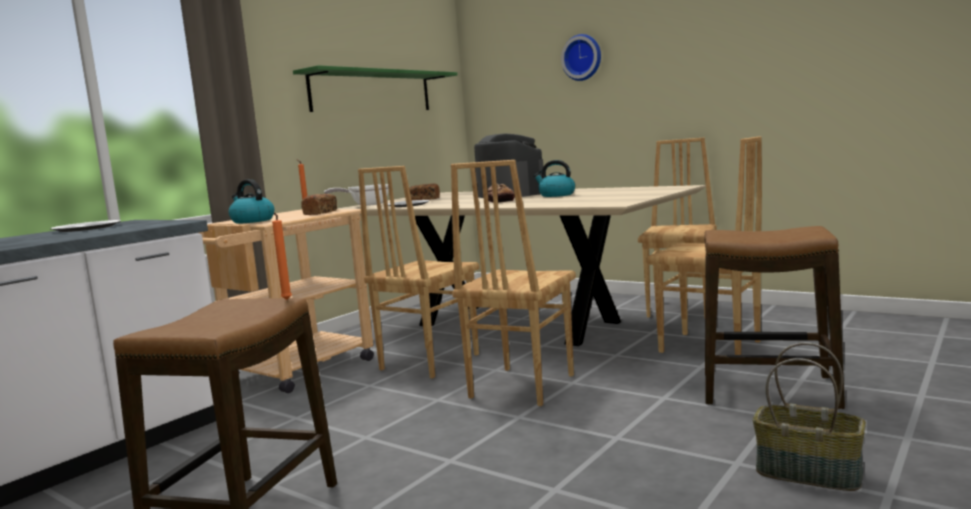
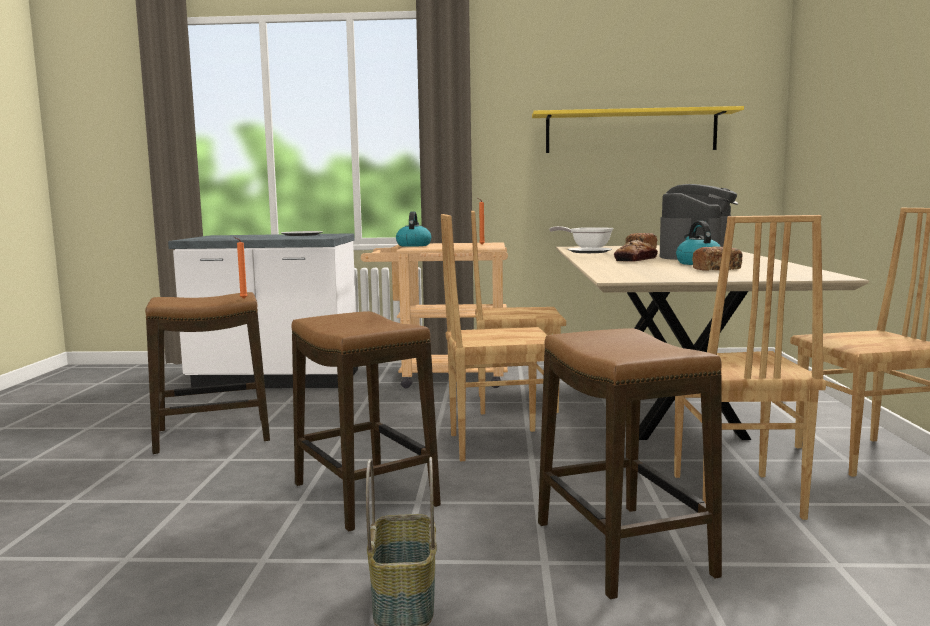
camera: 55 degrees right, 0 degrees up
green shelf [293,65,458,112] -> yellow shelf [532,106,744,153]
bread [301,194,337,215] -> bread moved to [692,246,742,271]
wall clock [561,34,601,81] -> none
none -> stool [291,311,441,532]

